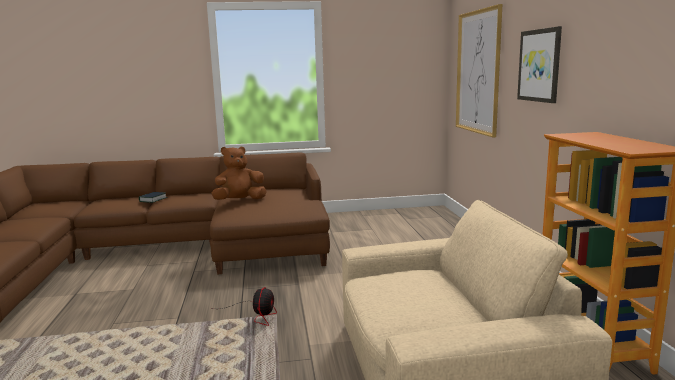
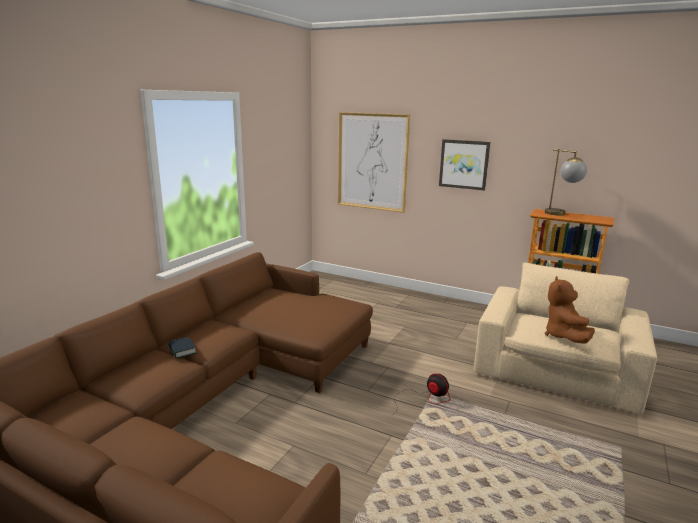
camera: 55 degrees left, 5 degrees up
brown plush toy [211,146,267,200] -> brown plush toy moved to [545,276,595,344]
none -> table lamp [545,149,587,216]

